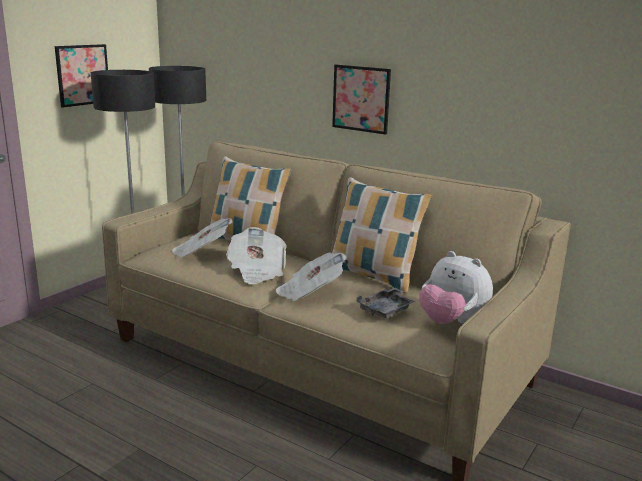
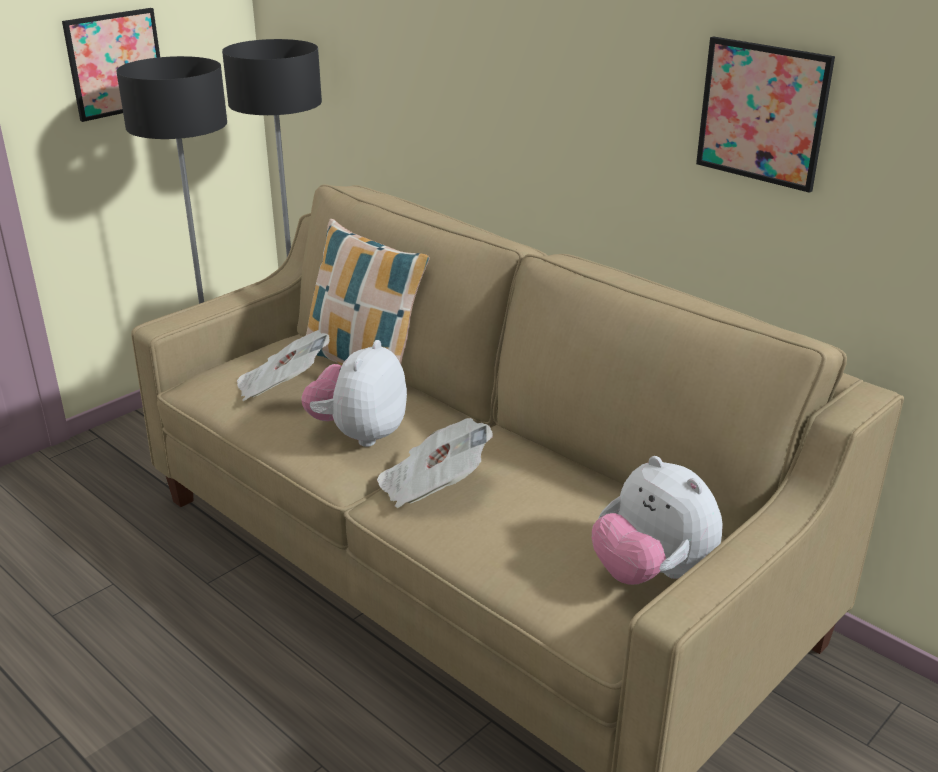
camera: 10 degrees right, 10 degrees up
newspaper [226,227,287,284] -> plush toy [301,340,407,447]
picture [332,65,391,135] -> picture moved to [696,36,835,193]
pillow [332,177,432,293] -> none
grey tray [356,288,415,318] -> none

